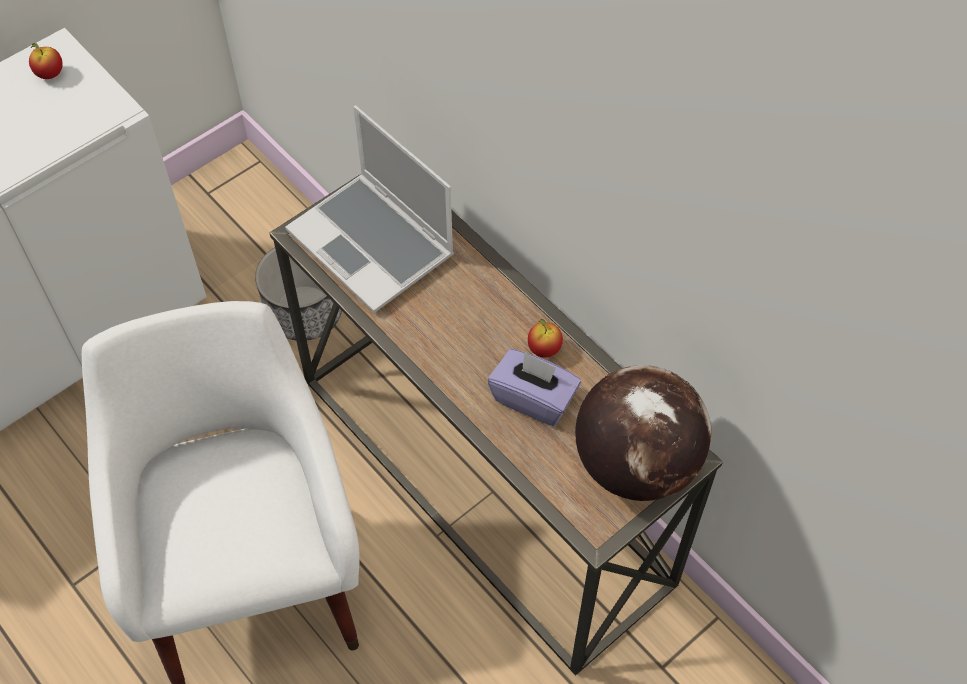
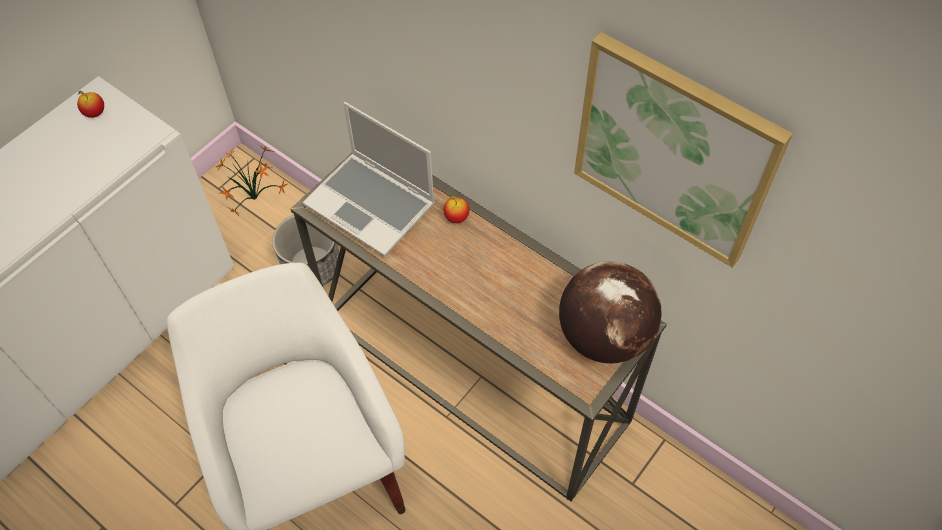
camera: 10 degrees left, 0 degrees up
purple tissue box [488,349,581,426] -> none
apple [528,319,563,358] -> apple moved to [444,195,469,223]
none -> potted plant [216,143,287,216]
none -> picture [574,32,793,268]

